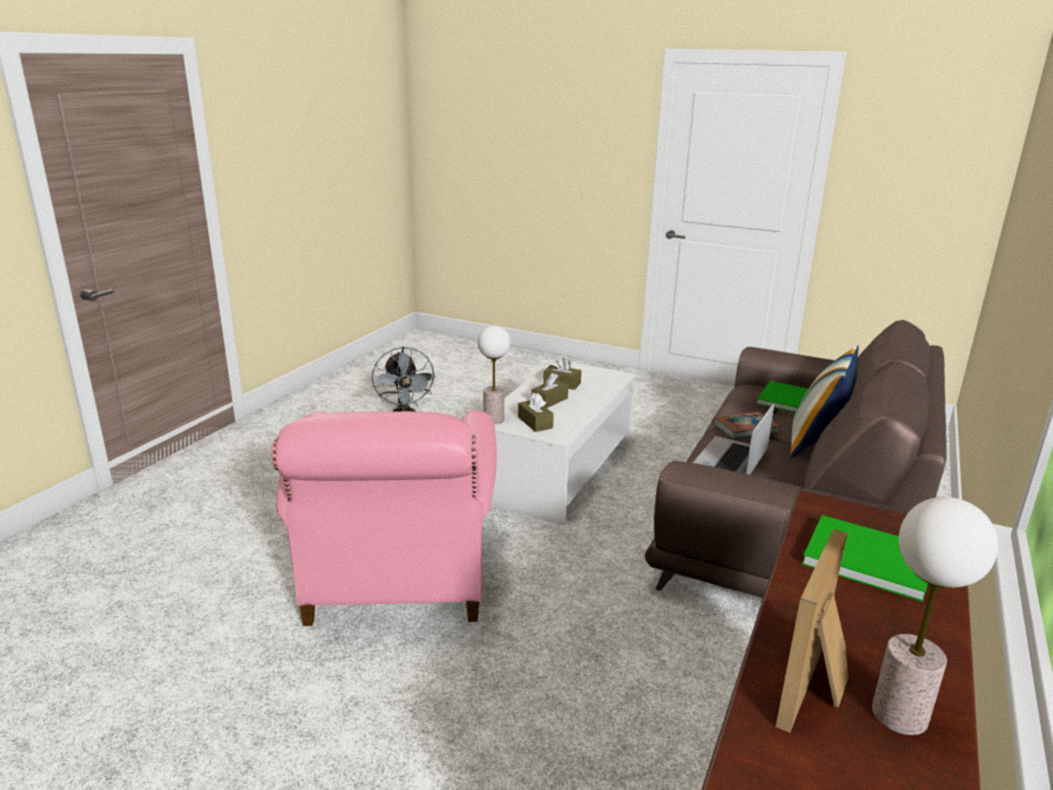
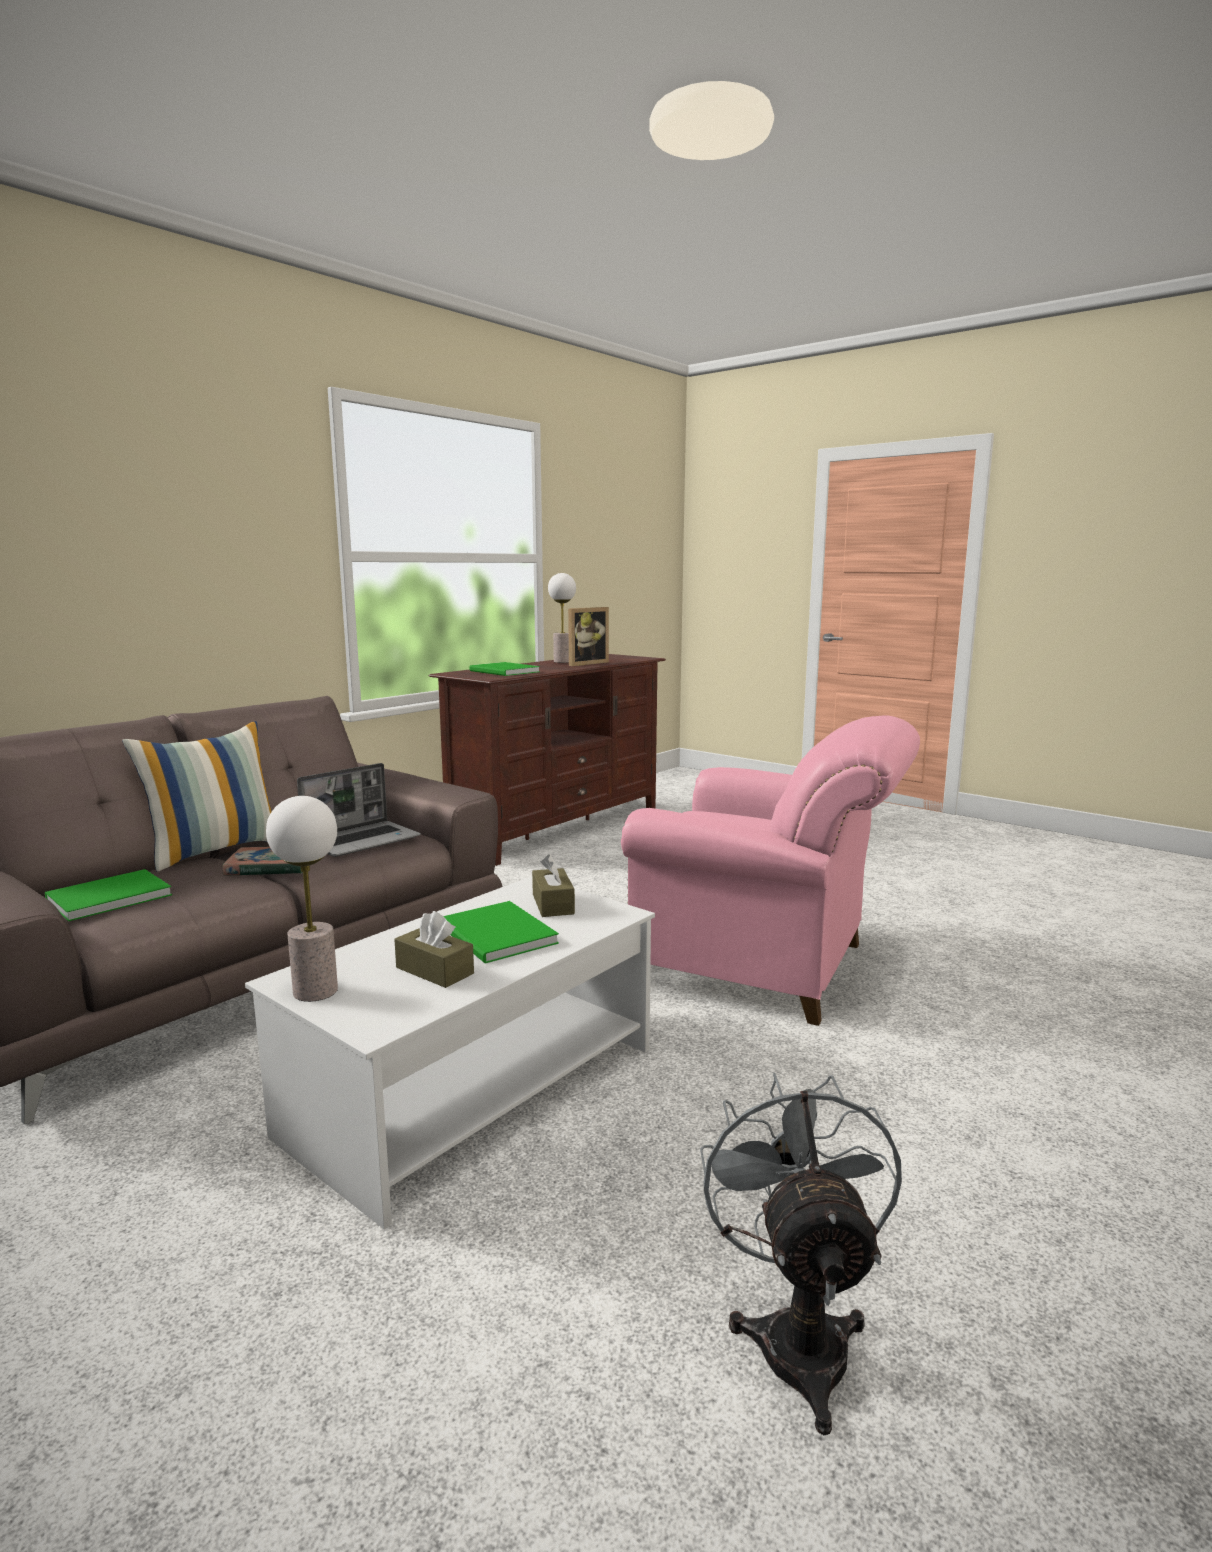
camera: 165 degrees left, 10 degrees down
pink armchair [271,410,497,626] -> pink armchair turned 105 degrees clockwise [621,715,920,1026]
table lamp [478,325,510,424] -> table lamp moved to [266,796,338,1002]
brown tissue box [531,373,568,408] -> green book [443,901,559,964]

